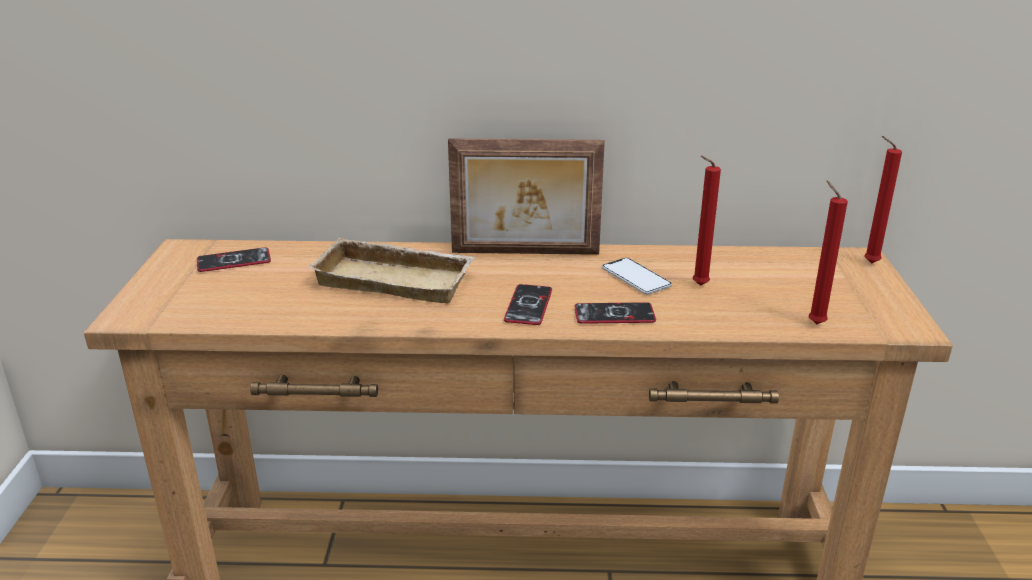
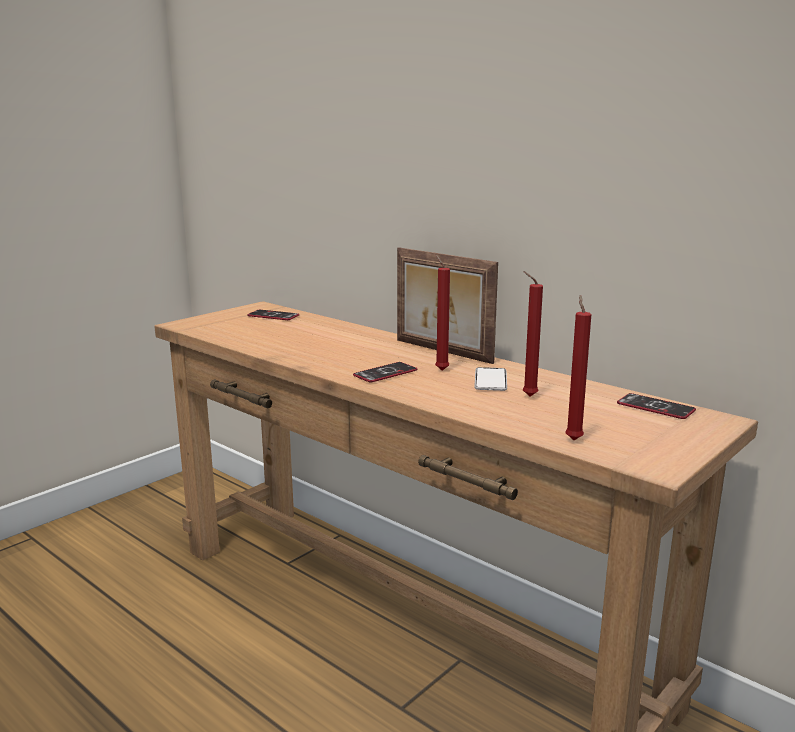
camera: 40 degrees right, 10 degrees down
beige tray [306,238,476,303] -> none
phone [574,302,656,324] -> phone moved to [617,393,696,419]
red candle [864,136,902,264] -> red candle moved to [435,255,450,370]

